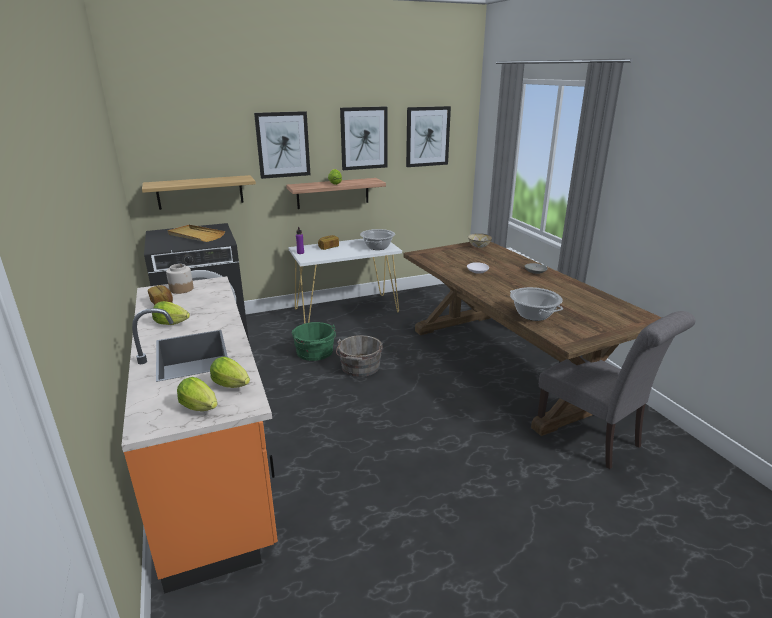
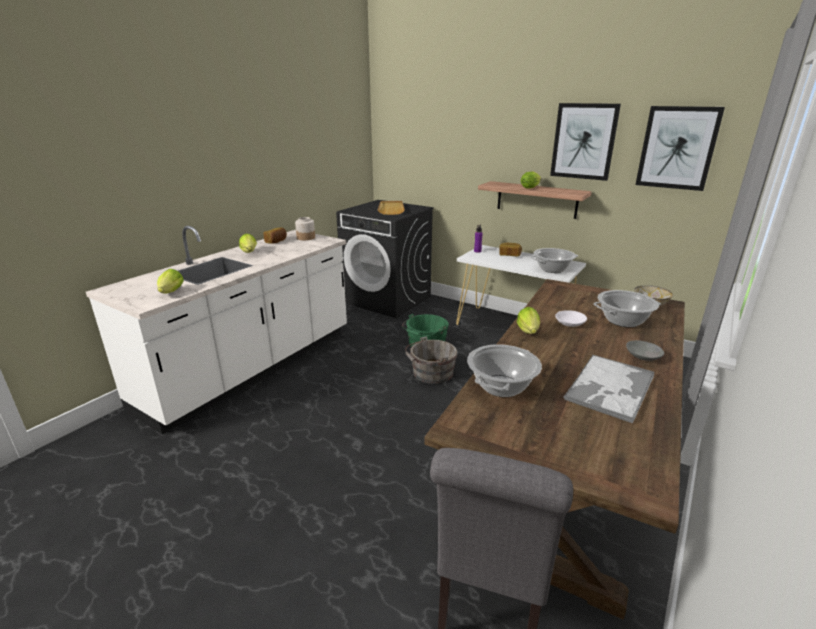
camera: 55 degrees right, 0 degrees up
orange counter [121,276,278,594] -> white counter [86,226,347,434]
shelf [142,175,256,210] -> none
lettuce [177,377,218,411] -> lettuce moved to [517,307,540,334]
picture [254,111,311,179] -> none
none -> tray [564,355,655,423]
none -> cooking pot [593,290,661,327]

